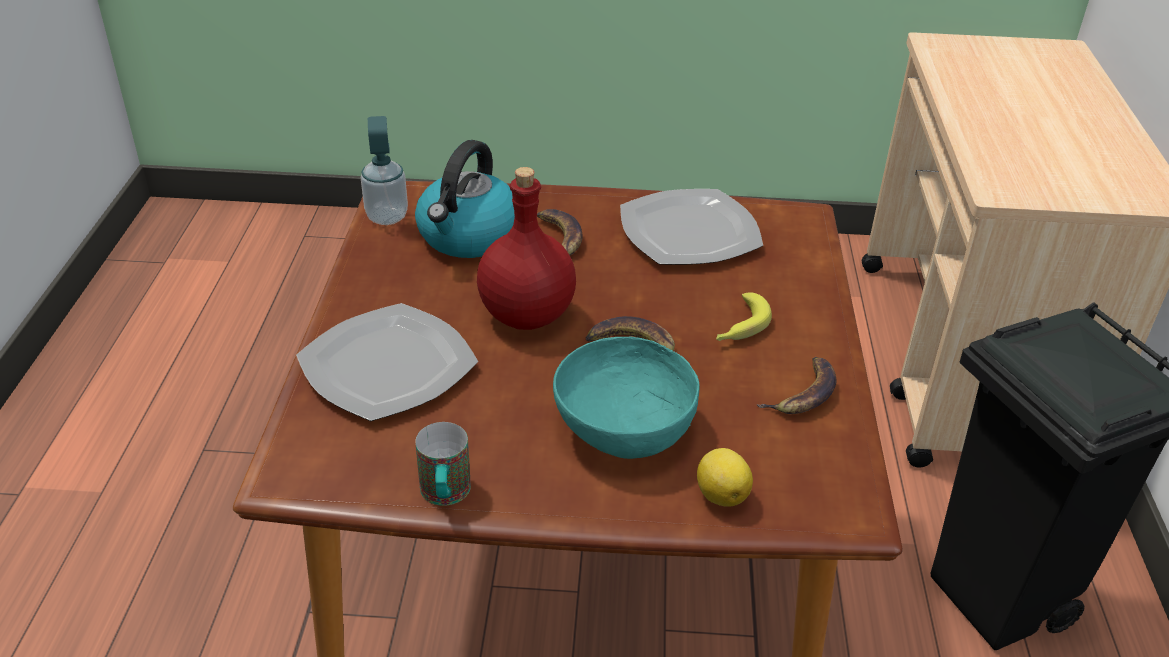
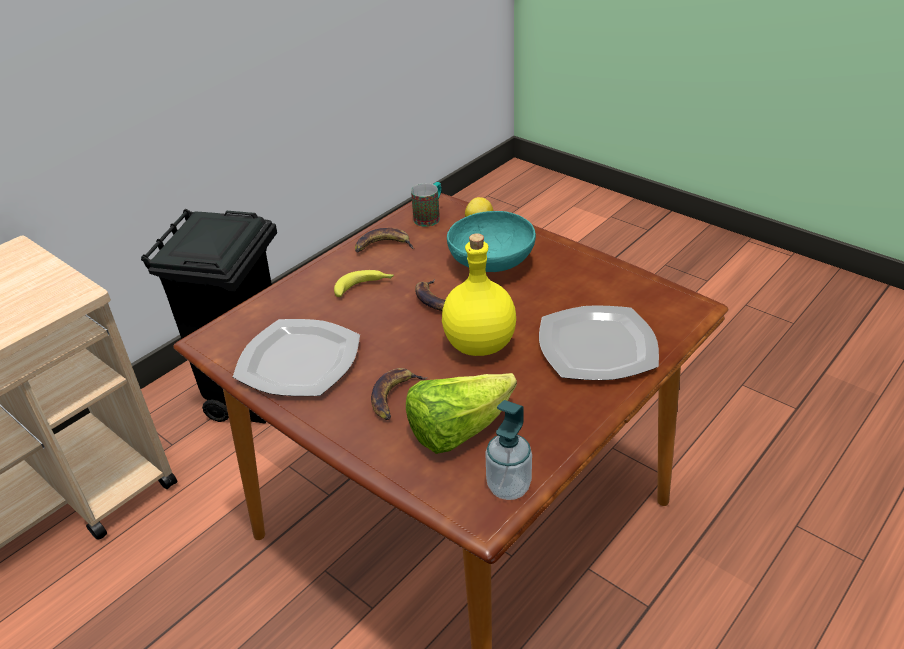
camera: 140 degrees left, 0 degrees up
kettle [415,140,515,258] -> lettuce [406,373,517,454]
mug [415,422,471,506] -> mug moved to [411,182,441,227]
red bottle [477,167,576,330] -> yellow bottle [442,233,516,356]

